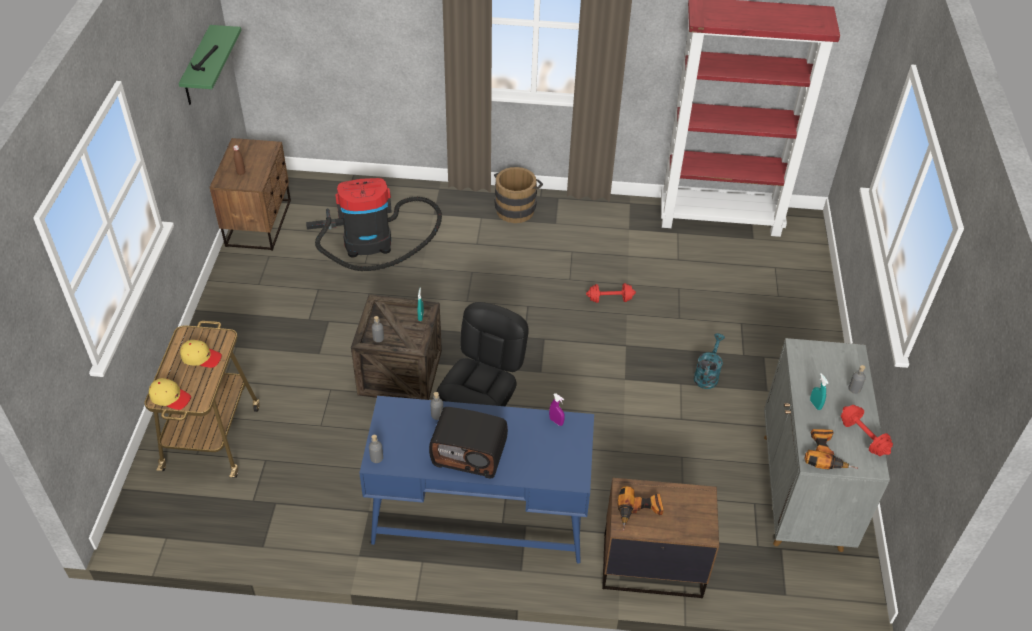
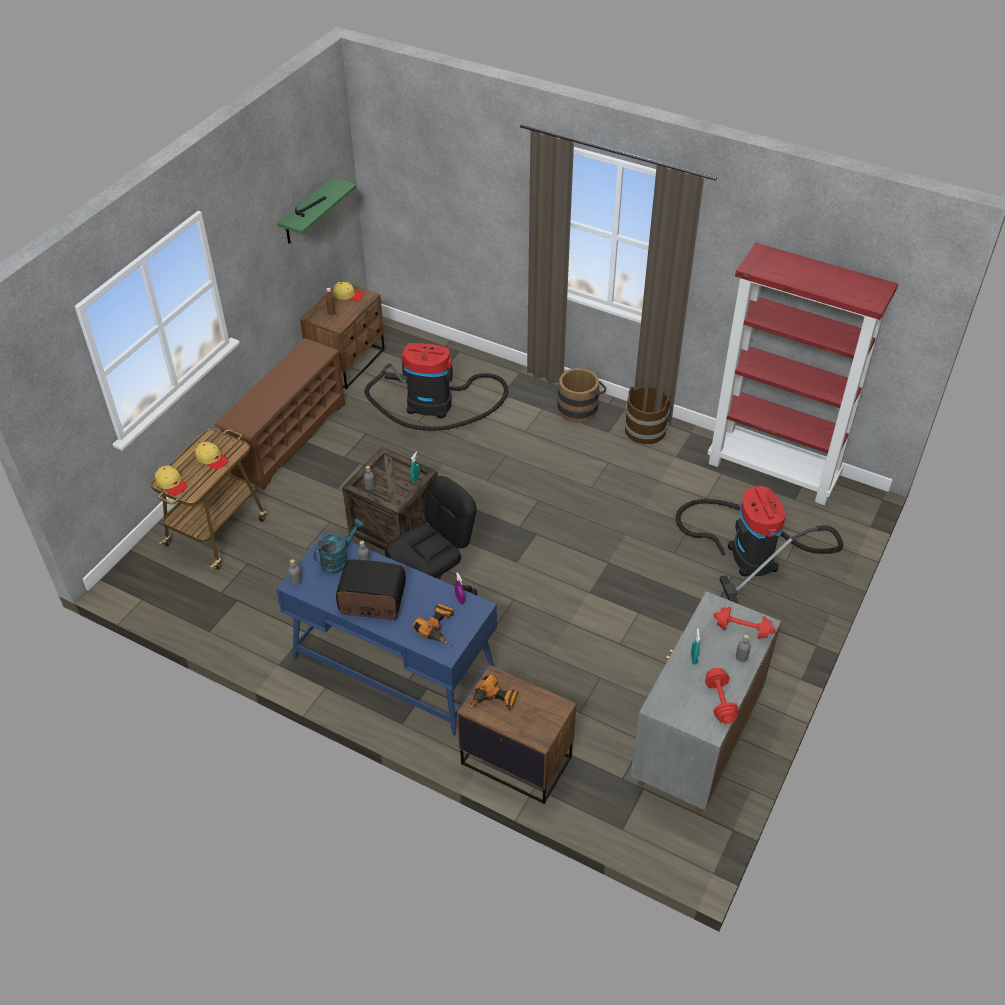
camera: 25 degrees right, 0 degrees up
radio [429,407,508,479] -> radio turned 150 degrees clockwise [336,559,406,620]
red dumbbell [586,283,636,303] -> red dumbbell moved to [714,607,776,639]
turquoise watering can [694,333,725,389] -> turquoise watering can moved to [314,519,364,573]
power drill [805,429,858,469] -> power drill moved to [413,603,454,646]
none -> brown shoe rack [214,338,345,490]
none -> yellow cap [333,282,363,301]
none -> brown bucket [625,386,670,444]
none -> vacuum cleaner [676,486,843,604]

